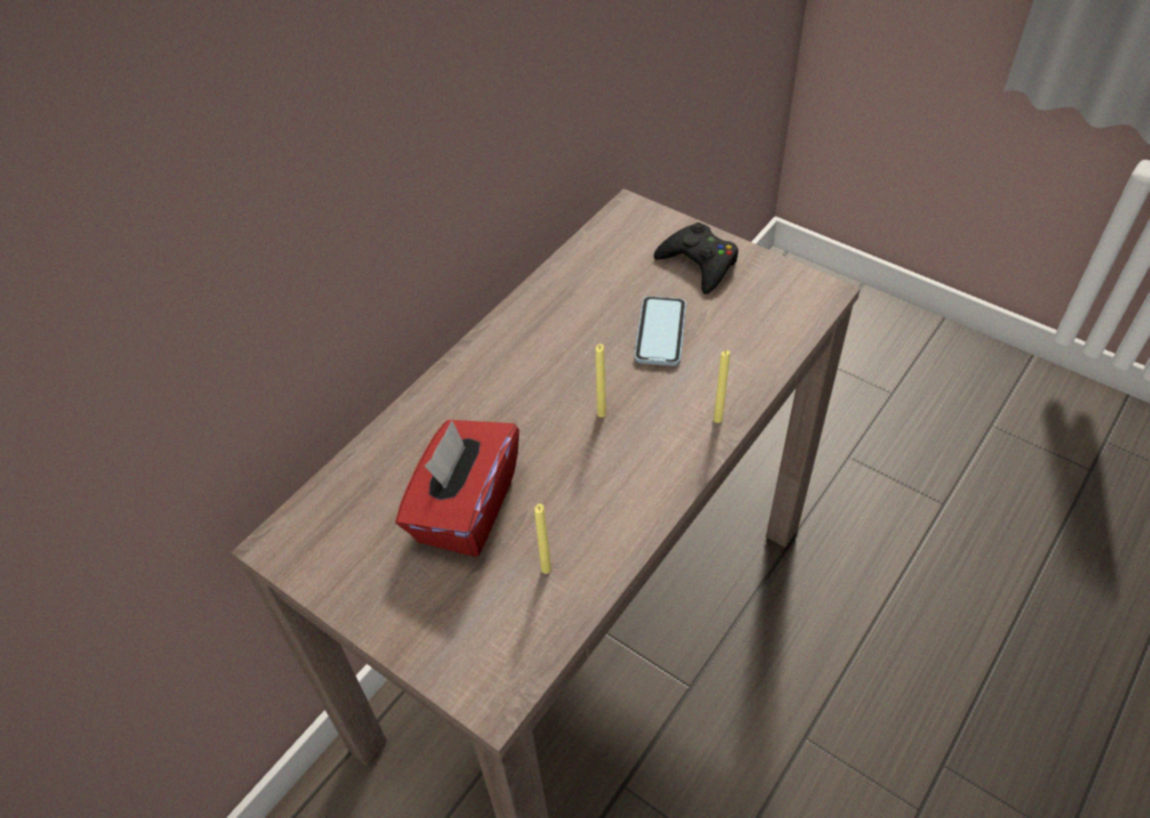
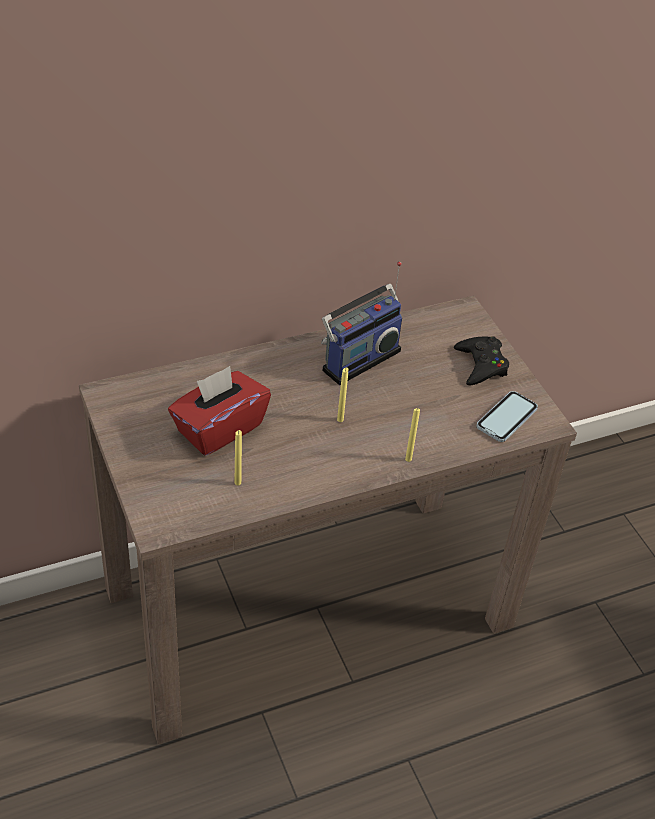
camera: 25 degrees right, 5 degrees down
phone [634,296,686,366] -> phone moved to [476,391,538,442]
none -> radio [321,262,402,385]

